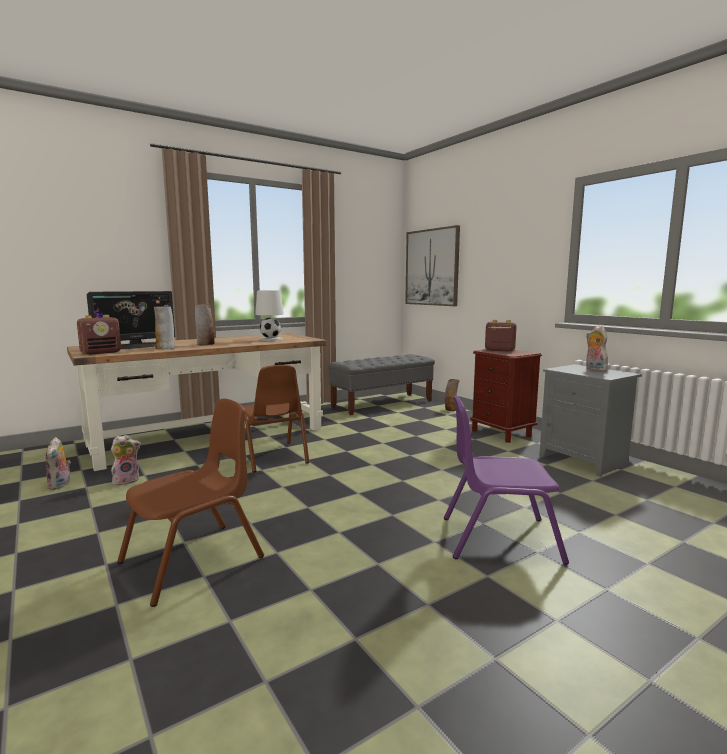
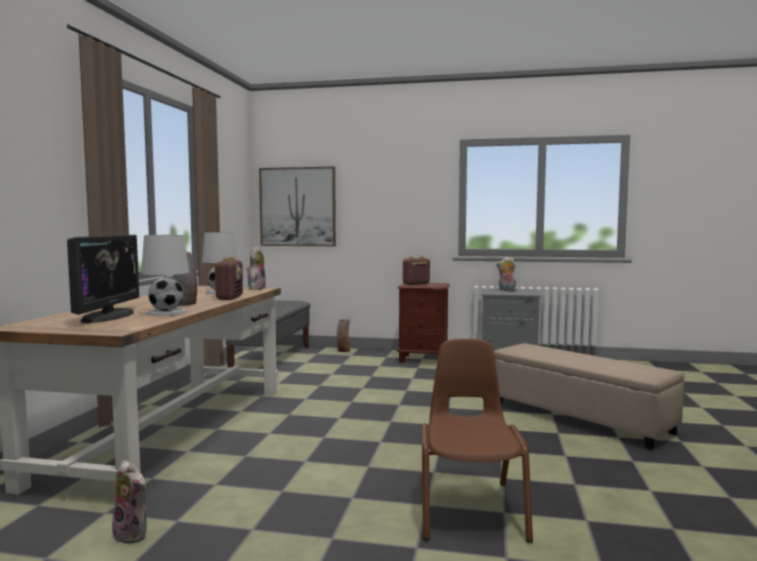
camera: 45 degrees left, 5 degrees down
radio [77,315,121,355] -> radio moved to [213,257,243,300]
plush toy [111,435,141,485] -> plush toy moved to [247,246,266,290]
vase [154,306,175,349] -> white table lamp [141,235,189,316]
brown chair [243,365,309,472] -> none
purple chair [444,395,569,565] -> beige ottoman [494,343,684,450]

